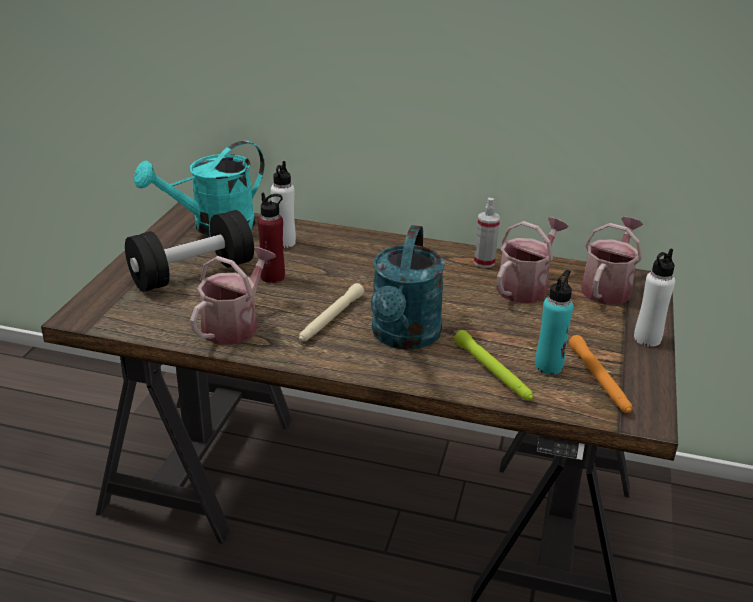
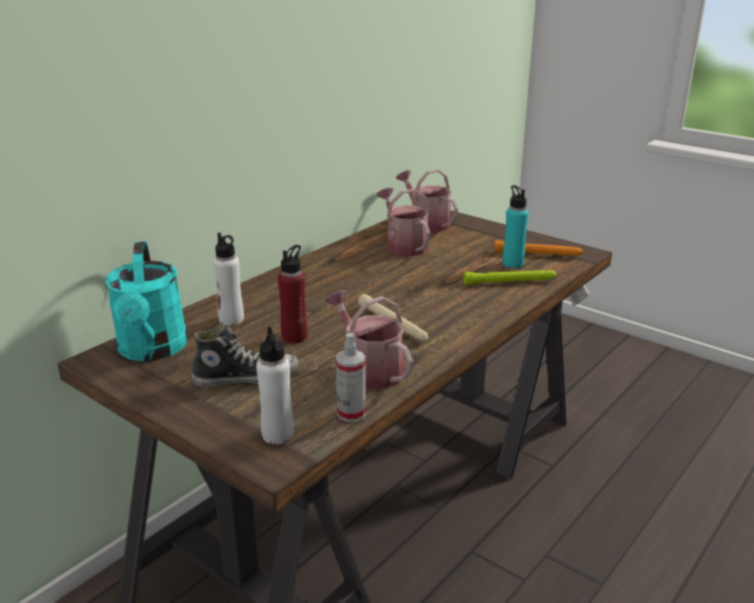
camera: 65 degrees left, 5 degrees down
black dumbbell [125,210,254,292] -> shoe [192,324,299,387]
turquoise watering can [371,225,445,350] -> none
spray bottle [474,198,500,268] -> spray bottle moved to [336,333,366,422]
white bottle [634,249,675,347] -> white bottle moved to [256,327,294,444]

